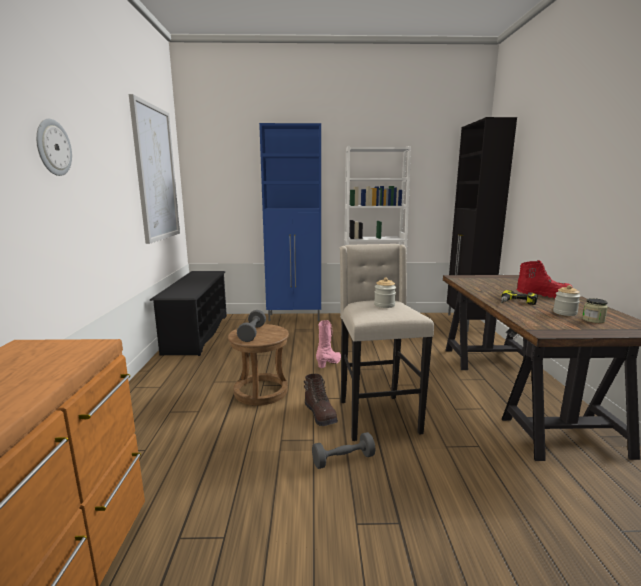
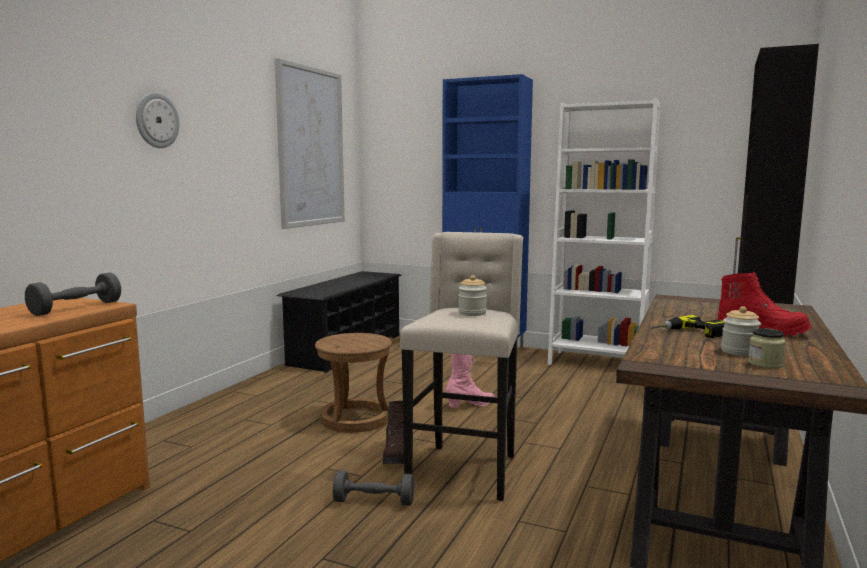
camera: 25 degrees right, 5 degrees down
grey dumbbell [237,310,266,342] -> grey dumbbell moved to [25,272,121,316]

